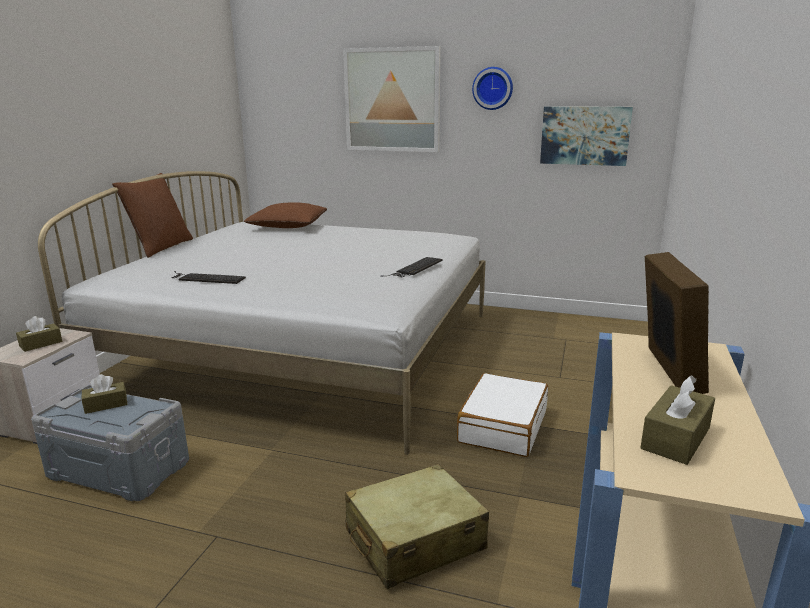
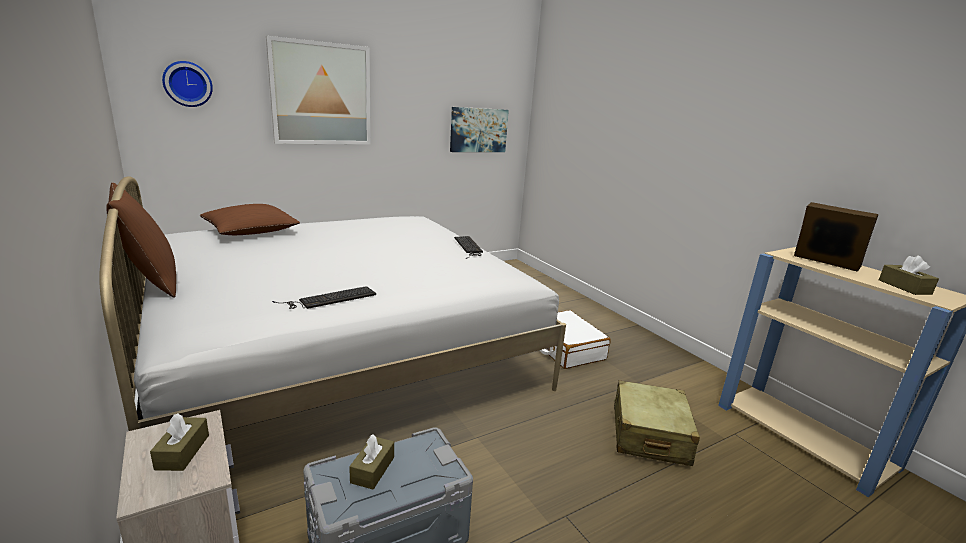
camera: 50 degrees left, 0 degrees up
wall clock [472,67,513,110] -> wall clock moved to [162,61,213,107]

